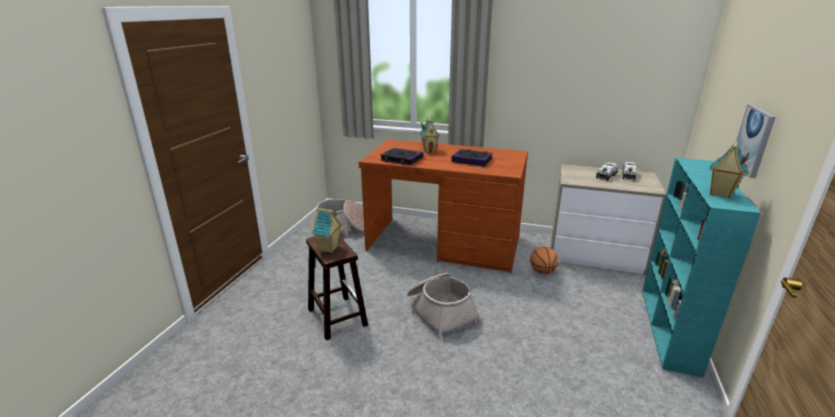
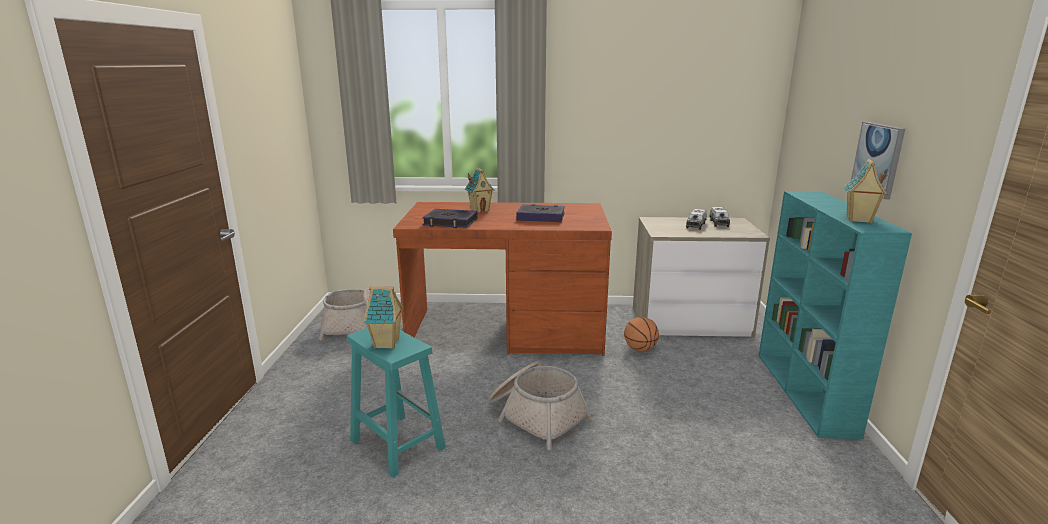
camera: 15 degrees left, 5 degrees down
brown stool [306,236,368,340] -> turquoise stool [347,328,446,478]

